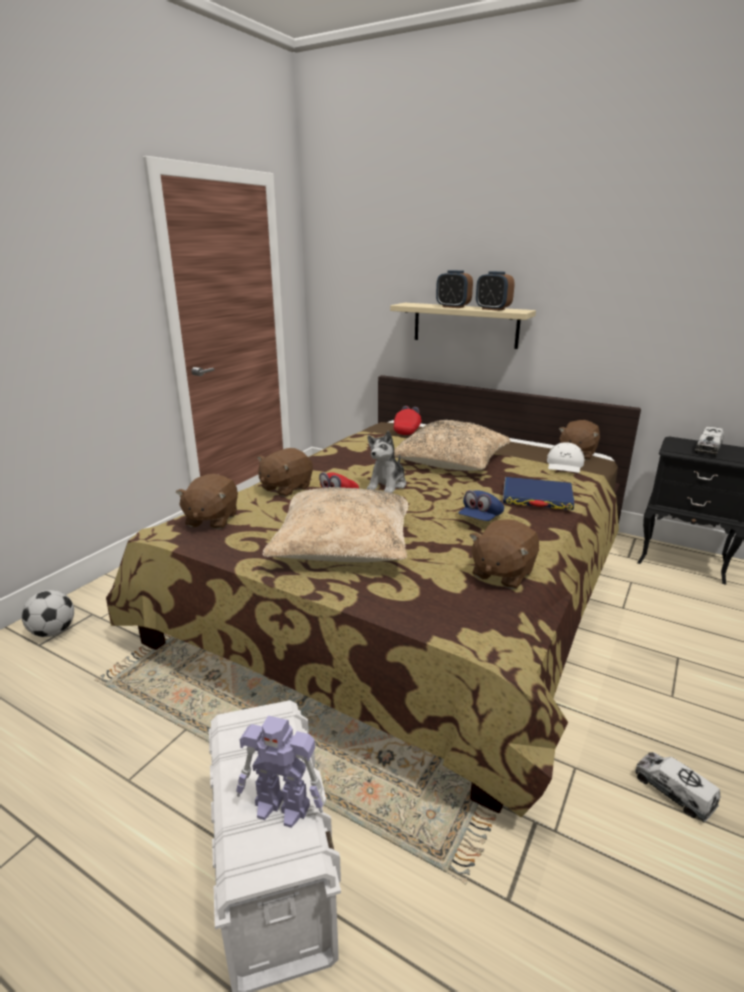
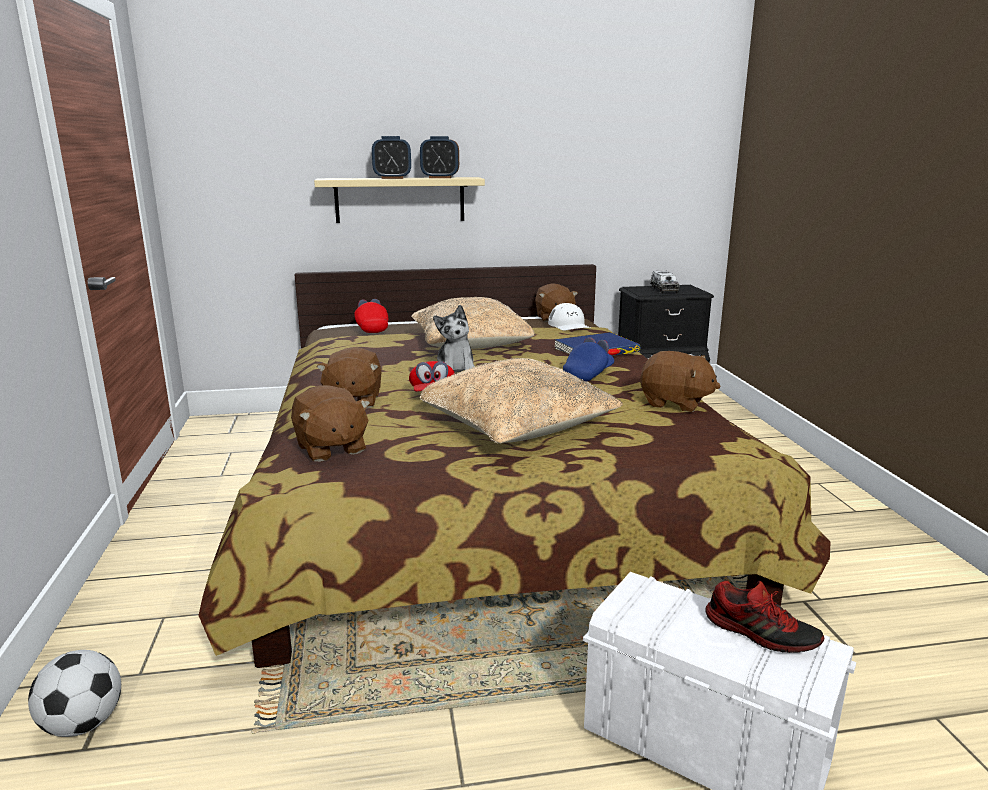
camera: 40 degrees left, 5 degrees down
toy robot [236,716,324,828] -> shoe [705,580,824,653]
blue cap [458,490,504,521] -> blue cap turned 135 degrees counterclockwise [563,337,614,381]
brown plush toy [469,519,539,589] -> brown plush toy turned 60 degrees counterclockwise [640,351,720,412]
toy truck [635,752,720,822] -> none

